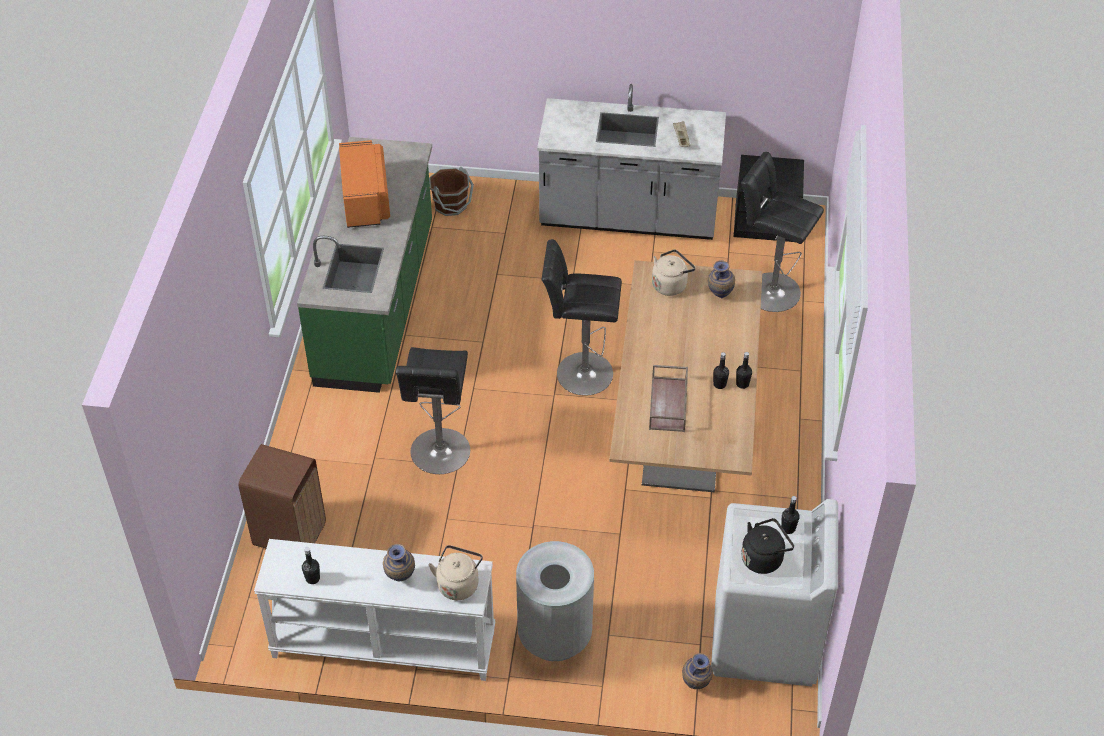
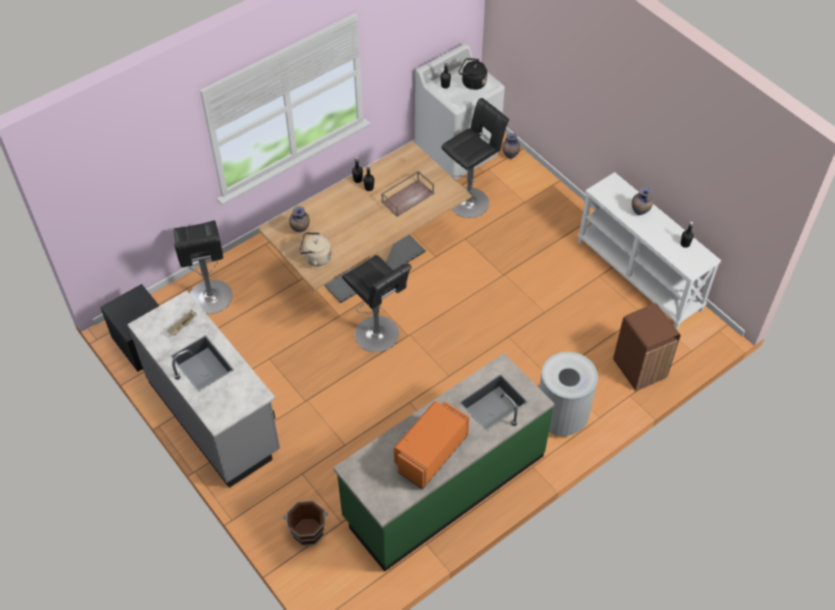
camera: 135 degrees left, 5 degrees up
black stool [396,347,470,474] -> black stool moved to [441,98,509,218]
beige kettle [428,545,483,600] -> none
grey trash can [516,541,594,661] -> grey trash can moved to [539,352,598,436]

